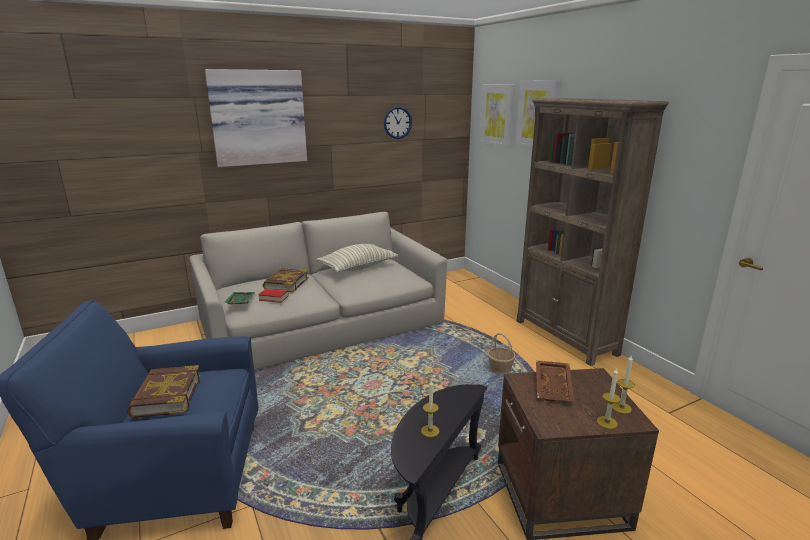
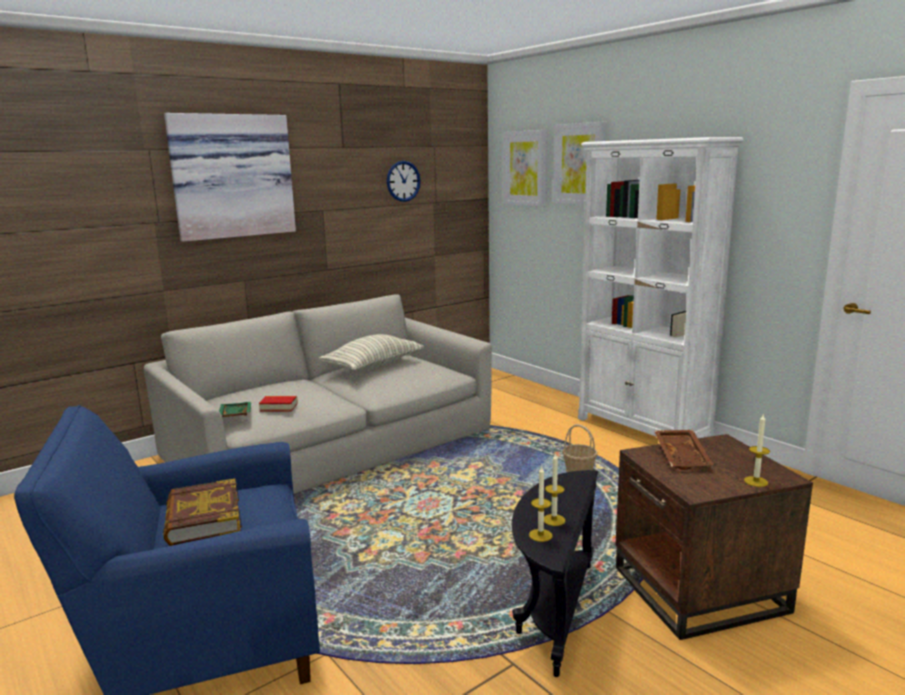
camera: 10 degrees left, 5 degrees down
book [263,268,309,292] -> none
brown bookcase [517,98,669,366] -> white bookcase [578,137,744,438]
candle [612,356,635,414] -> candle moved to [529,467,552,542]

